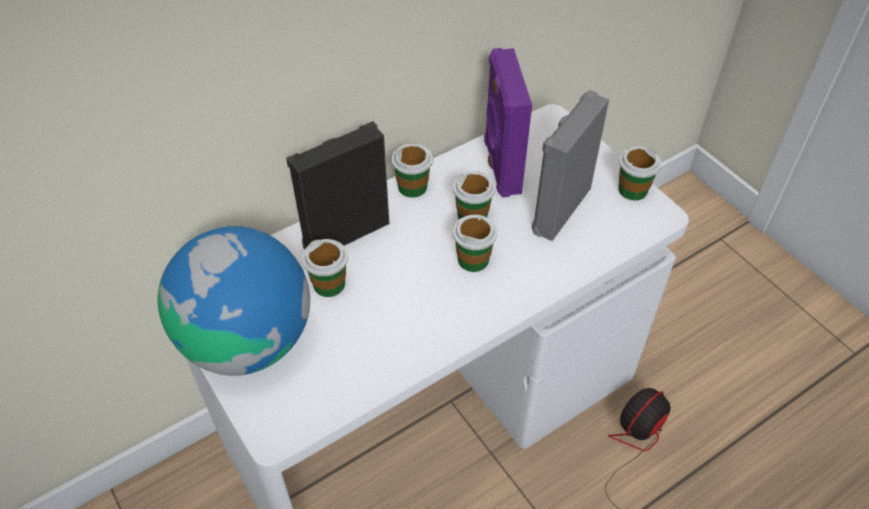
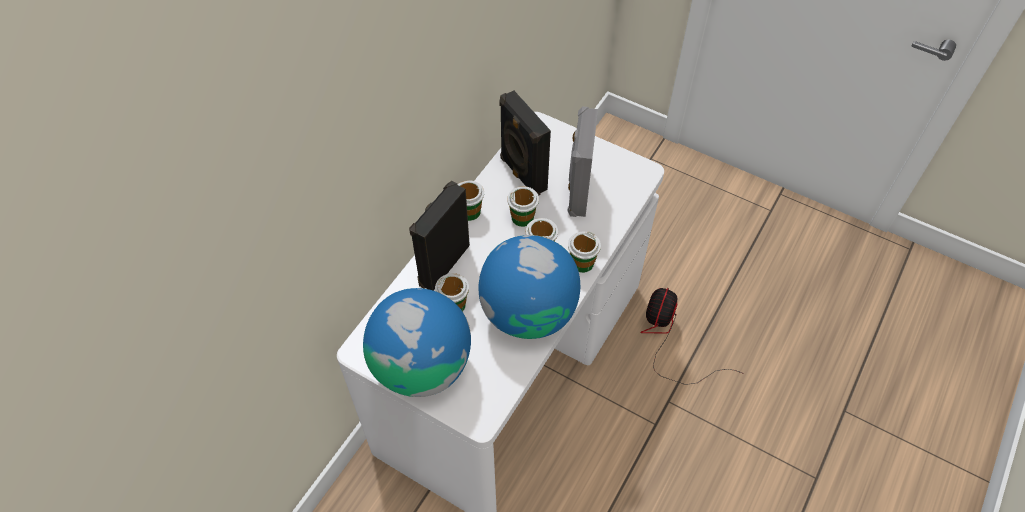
camera: 25 degrees left, 5 degrees up
purple speaker [484,48,532,197] -> black speaker [499,91,551,196]
cup [618,146,661,201] -> cup moved to [568,231,601,273]
none -> globe [479,235,580,339]

